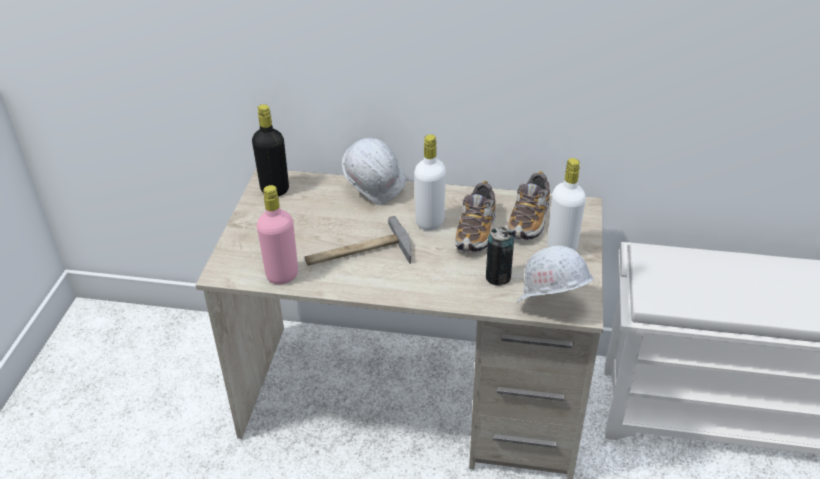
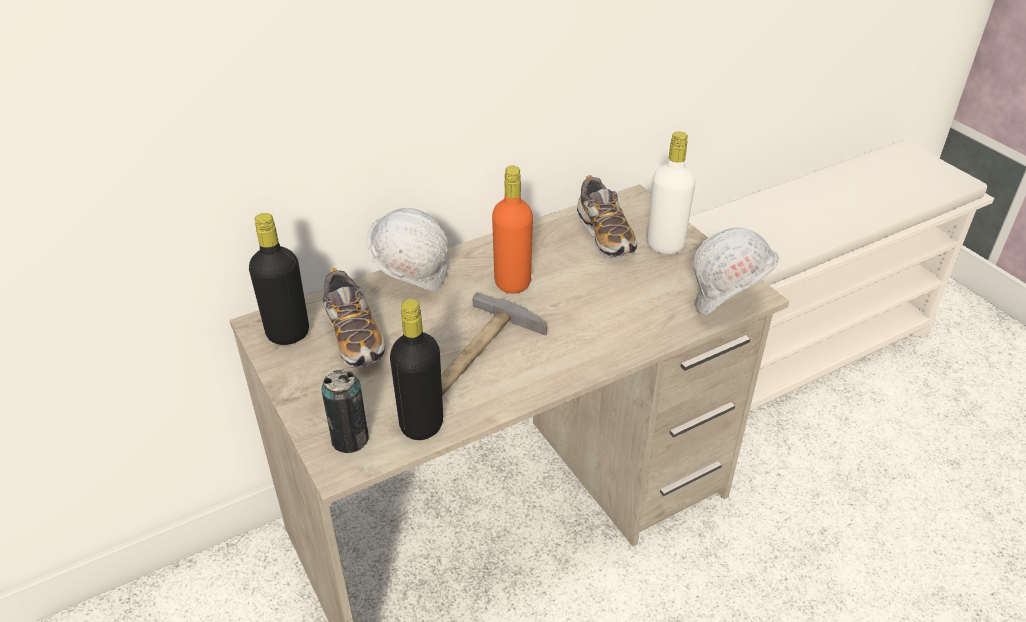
camera: 40 degrees left, 0 degrees up
pink bottle [257,185,298,284] -> black bottle [390,299,443,440]
white bottle [414,134,446,230] -> orange bottle [492,165,533,294]
shoe [455,181,496,253] -> shoe moved to [323,268,385,368]
can [486,227,514,286] -> can moved to [322,370,369,453]

